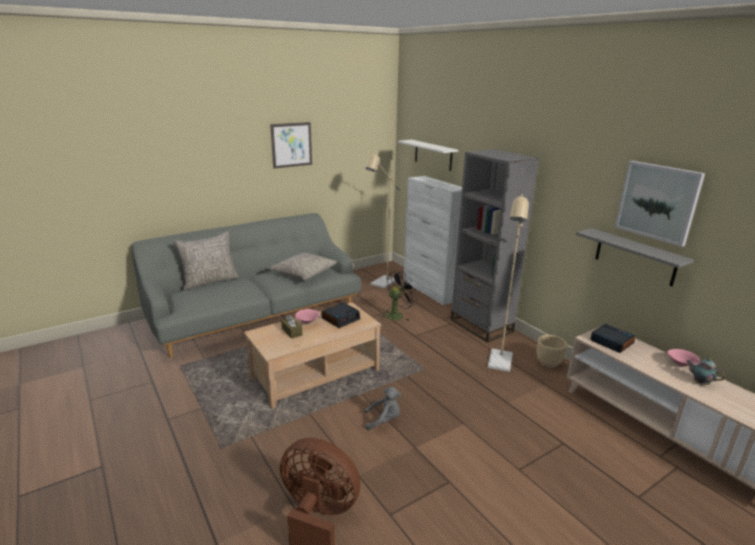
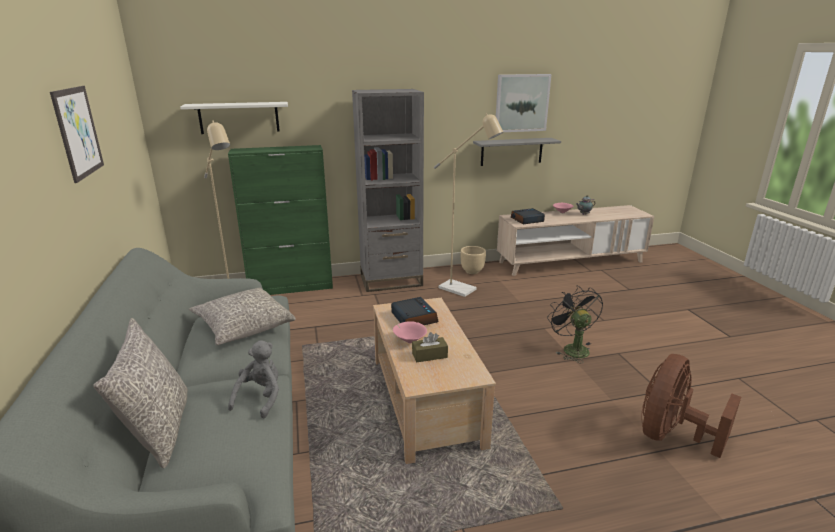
camera: 70 degrees left, 0 degrees up
grey plush toy [364,387,401,430] -> grey plush toy moved to [228,340,279,418]
black fan [381,271,417,321] -> black fan moved to [547,286,603,363]
white cabinet [404,176,462,305] -> green cabinet [228,145,333,295]

